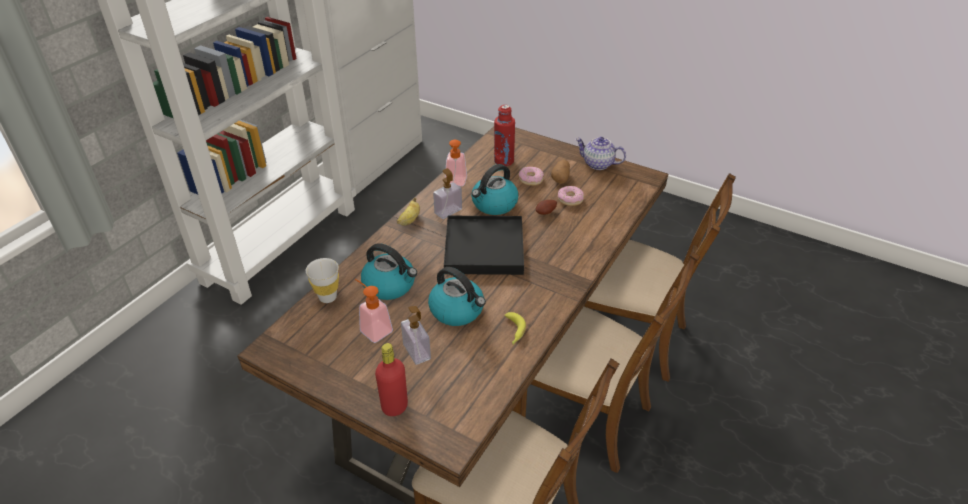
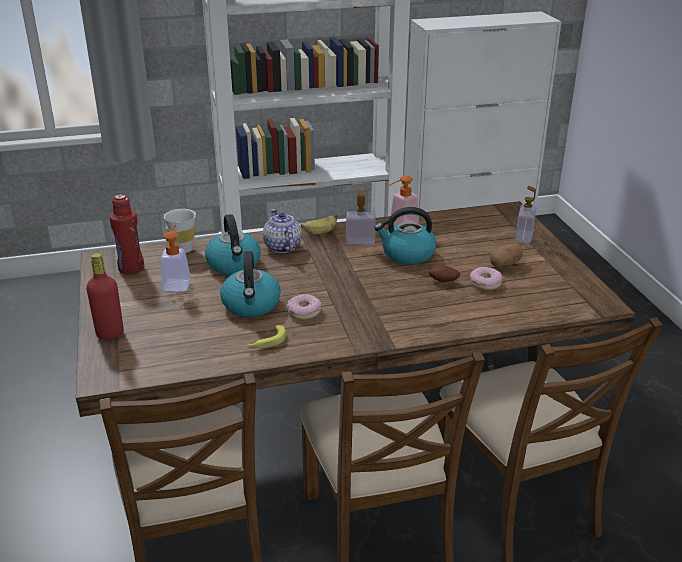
camera: 45 degrees right, 10 degrees down
soap dispenser [401,306,431,365] -> soap dispenser moved to [515,186,536,244]
black tray [444,216,524,275] -> none
red bottle [494,105,515,166] -> red bottle moved to [109,194,144,274]
donut [519,167,544,186] -> donut moved to [287,294,321,320]
teapot [575,137,626,170] -> teapot moved to [263,209,302,253]

